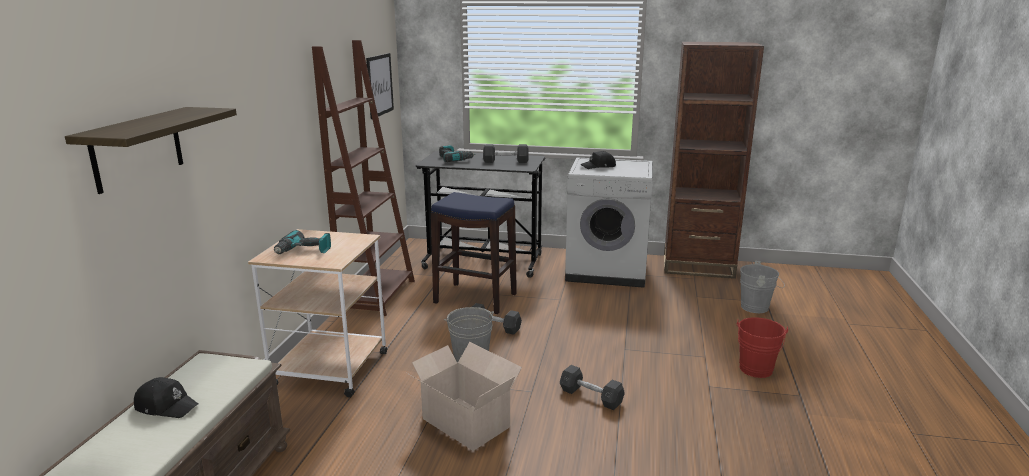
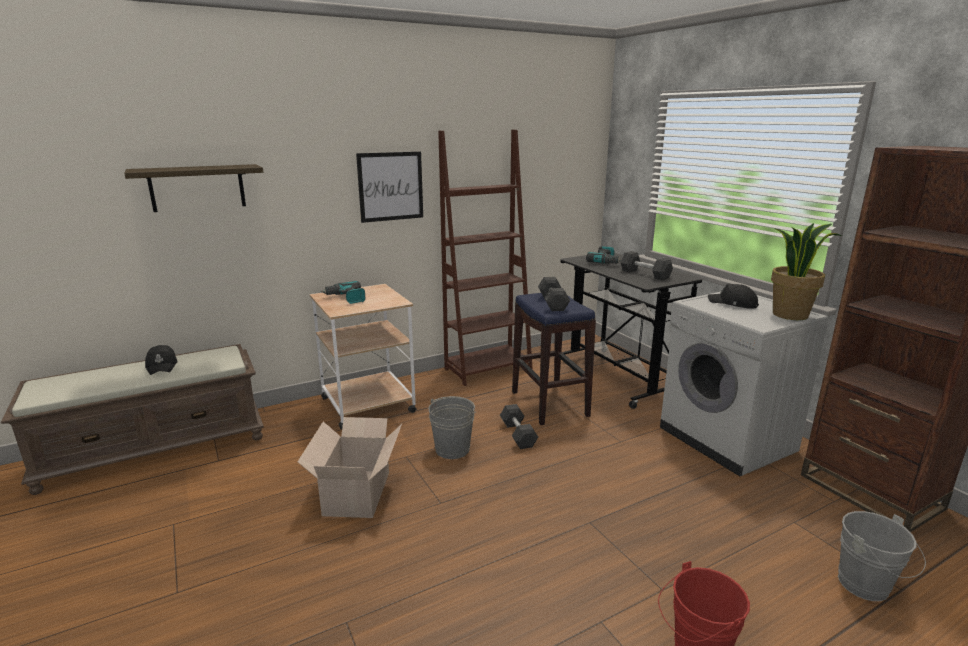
camera: 50 degrees right, 0 degrees up
picture [366,53,394,119] -> picture moved to [356,151,423,223]
grey dumbbell [560,365,625,410] -> grey dumbbell moved to [538,277,570,311]
none -> potted plant [771,223,842,320]

